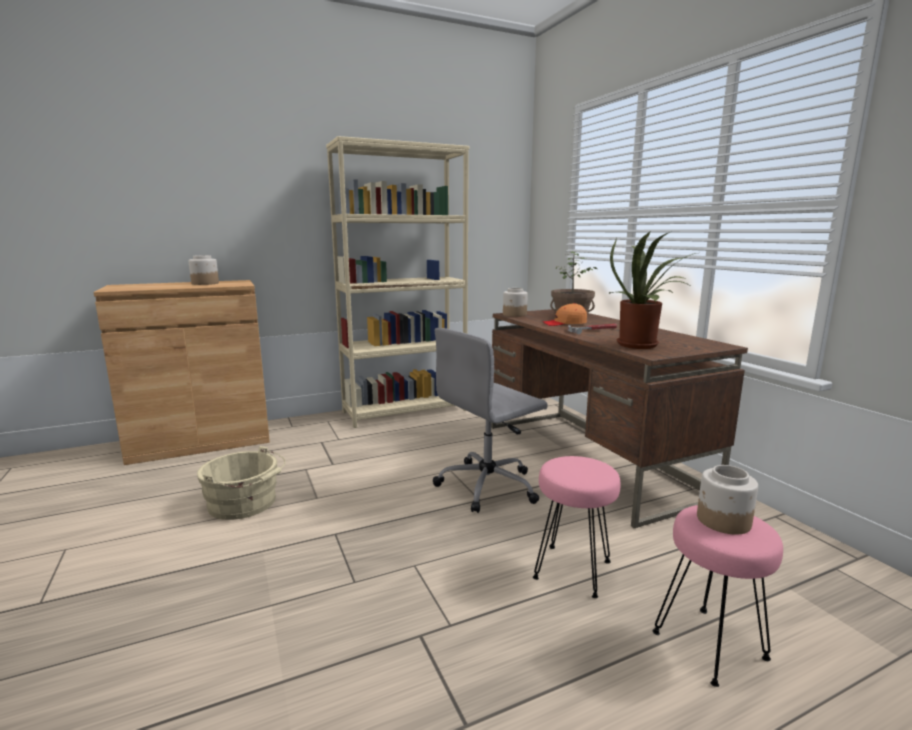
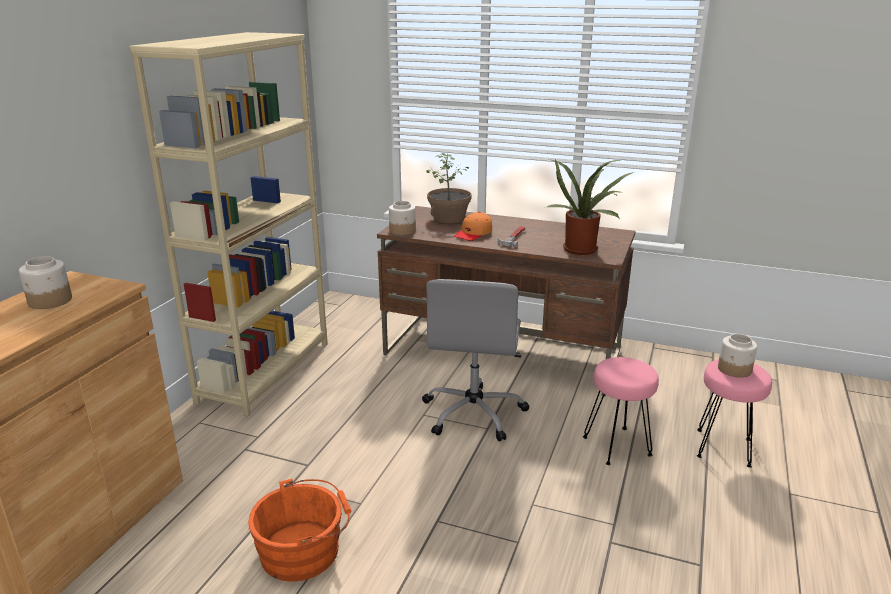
camera: 45 degrees left, 10 degrees up
beige bucket [197,446,286,520] -> orange bucket [248,479,351,581]

